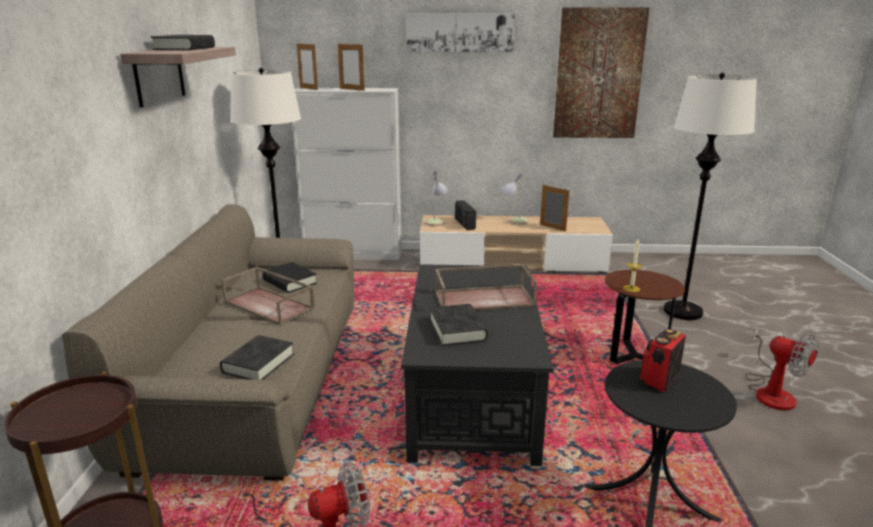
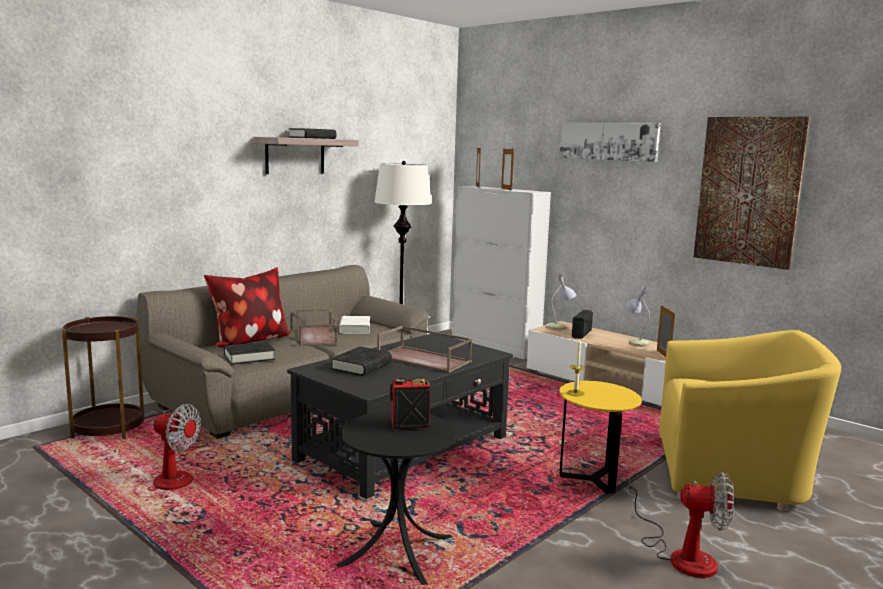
camera: 40 degrees right, 10 degrees down
black book [262,262,317,293] -> white book [339,316,370,334]
brown side table [605,270,685,364] -> yellow side table [559,381,642,494]
white floor lamp [663,72,757,320] -> yellow armchair [659,330,841,512]
fan [745,328,819,411] -> fan turned 75 degrees counterclockwise [628,472,734,578]
none -> pillow [204,267,291,348]

